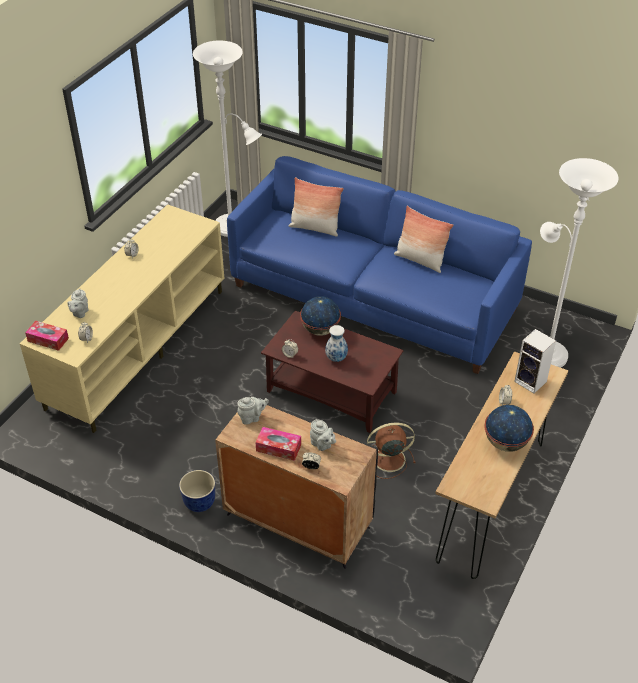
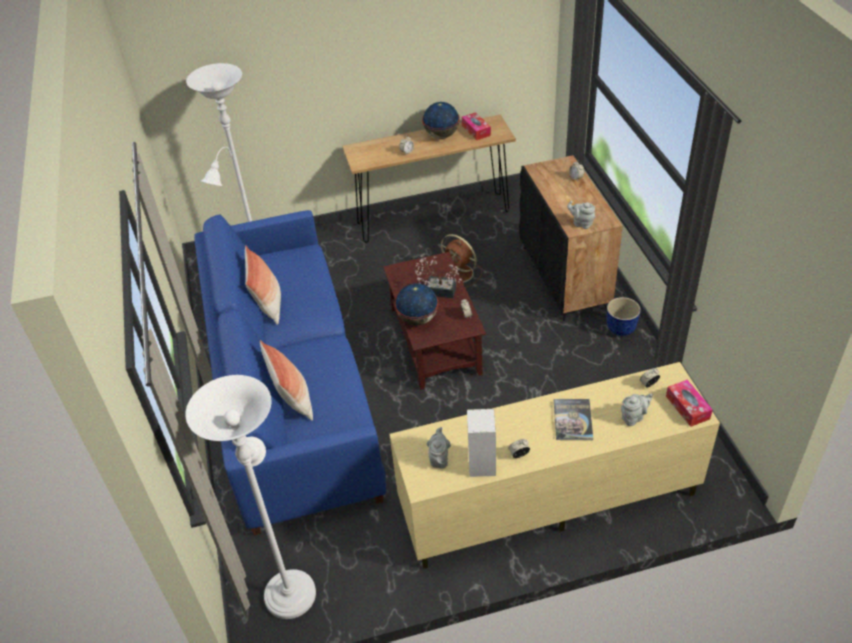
camera: 130 degrees left, 0 degrees up
tissue box [255,427,301,461] -> tissue box moved to [462,112,491,140]
grey teapot [310,419,336,451] -> grey teapot moved to [427,427,451,469]
vase [325,325,348,362] -> potted plant [415,253,462,298]
speaker [514,329,556,394] -> speaker moved to [467,409,496,477]
none -> book [554,399,593,440]

